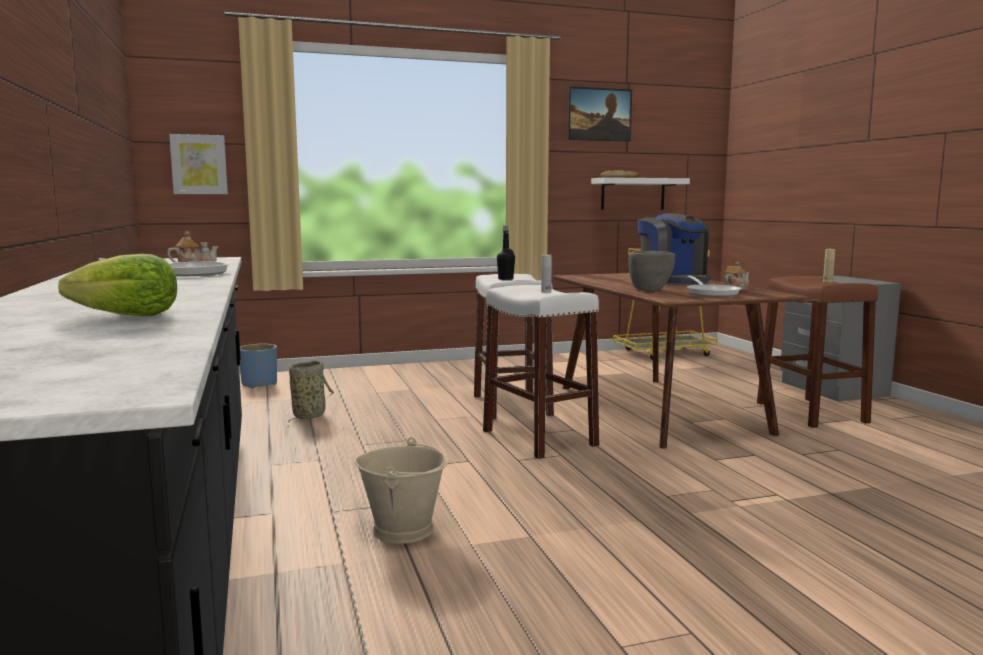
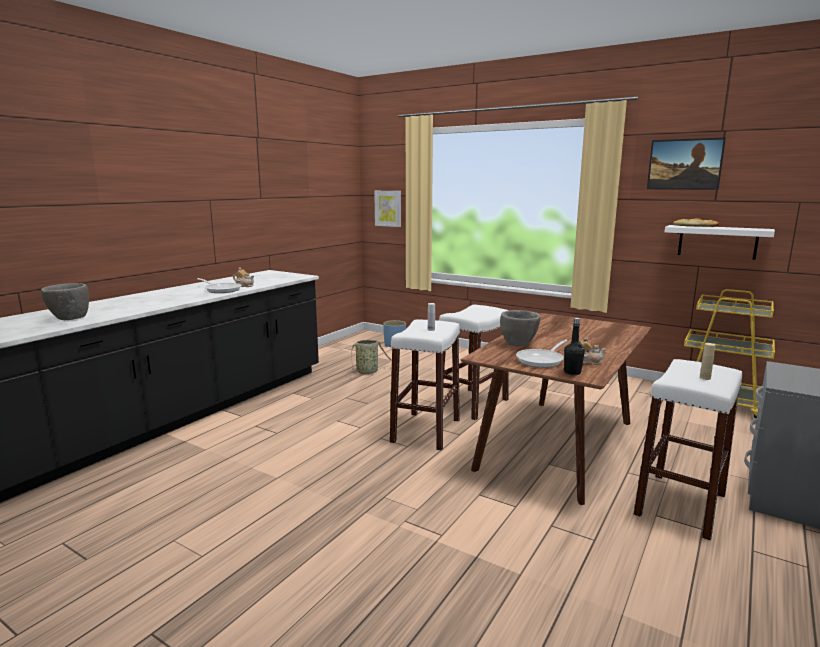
camera: 50 degrees right, 5 degrees up
lettuce [58,254,177,316] -> grey bowl [41,283,89,320]
beige bucket [354,437,448,544] -> none
black bottle [497,226,515,280] -> black bottle moved to [564,318,585,375]
coffee machine [638,213,711,284] -> none
brown stool [757,276,878,428] -> white stool [633,359,742,541]

